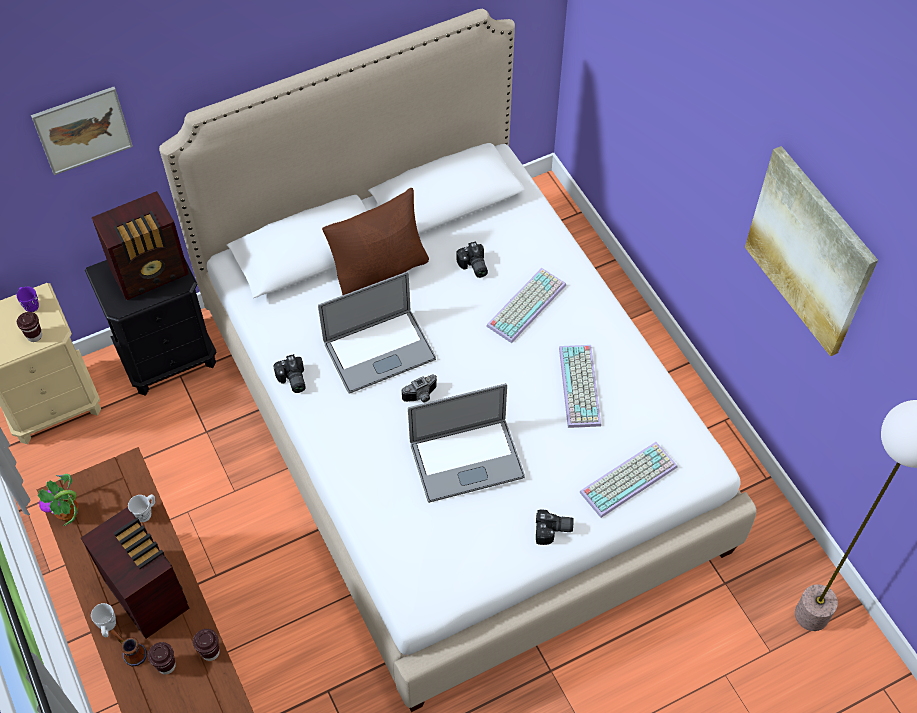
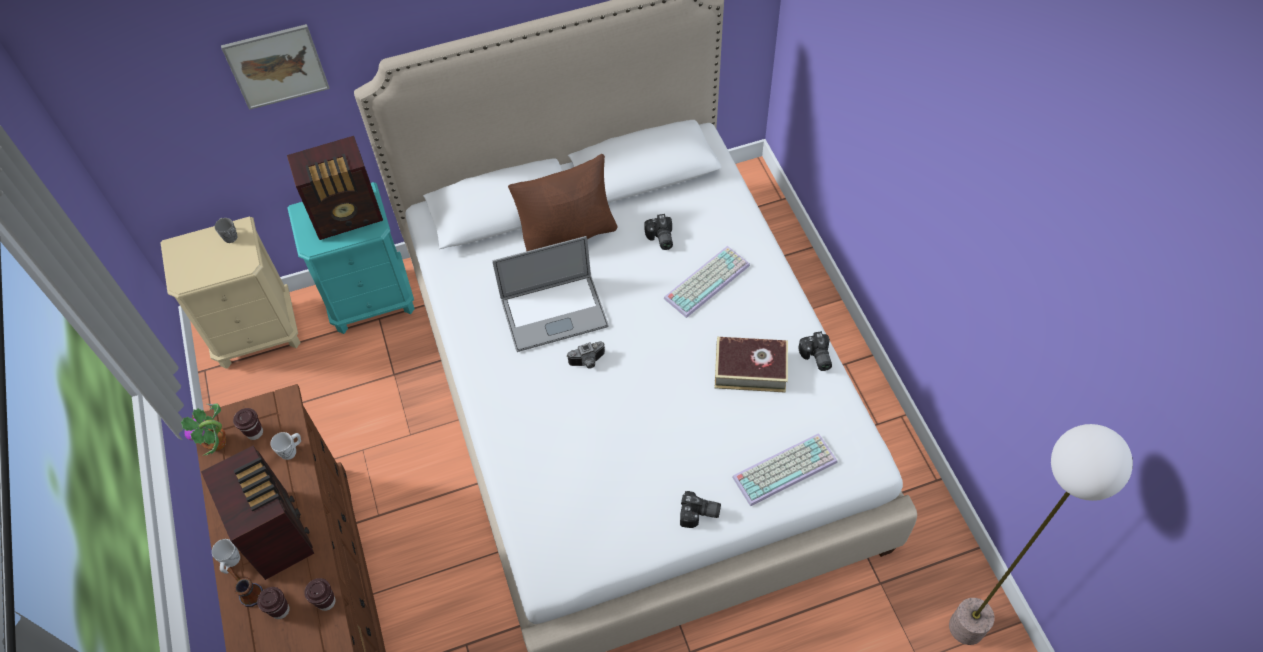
camera: 10 degrees right, 0 degrees up
purple mug [17,287,39,312] -> grey mug [215,218,237,243]
brown cup [17,312,42,342] -> brown cup moved to [233,408,263,440]
black nightstand [85,260,217,396] -> turquoise nightstand [288,182,415,334]
camera [273,354,305,393] -> camera moved to [798,331,832,371]
laptop [408,383,525,503] -> none
keyboard [559,345,601,428] -> book [715,337,788,393]
picture [745,146,878,356] -> none

